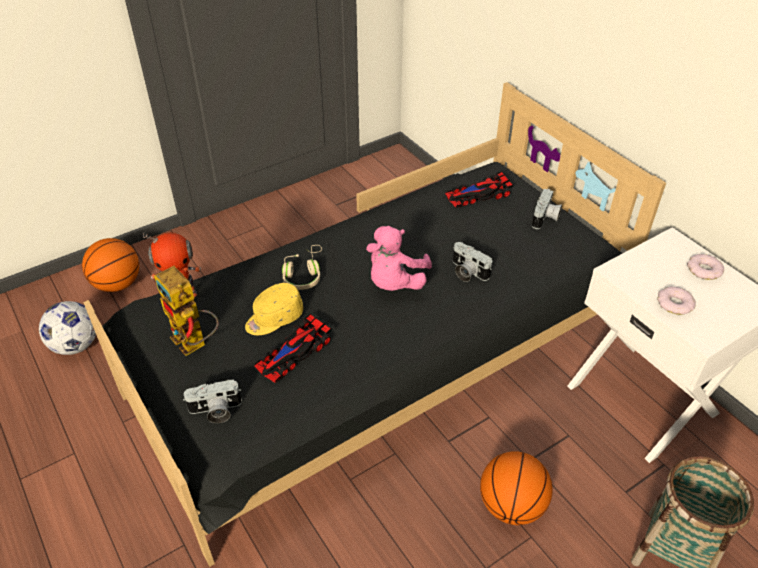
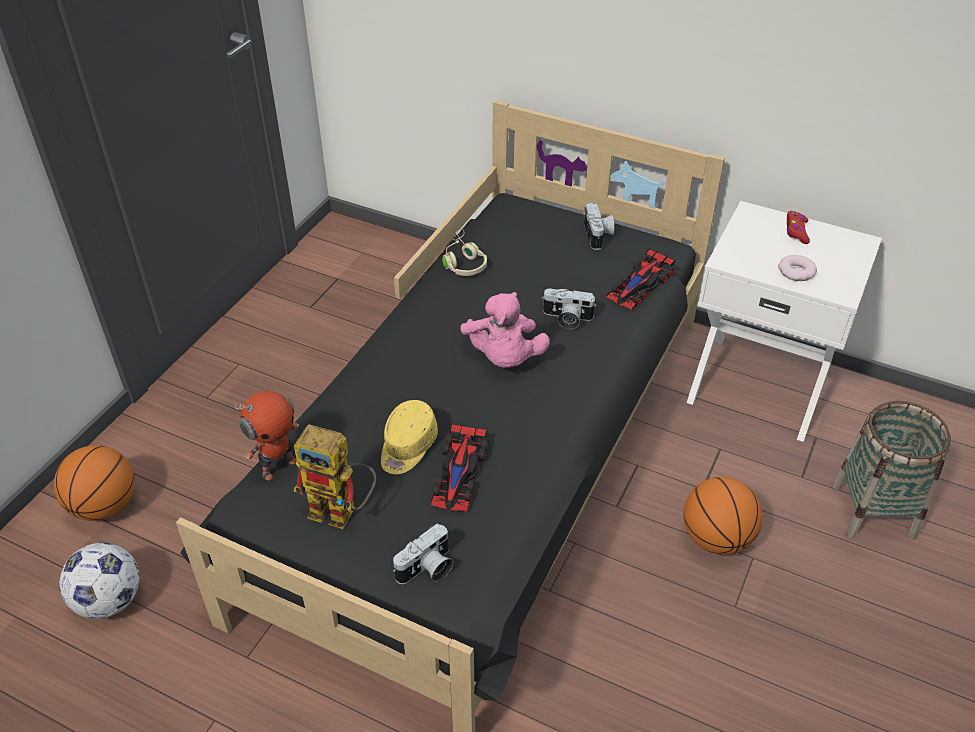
camera: 30 degrees left, 0 degrees up
beige headphones [282,245,322,290] -> beige headphones moved to [442,229,487,276]
toy car [445,171,514,208] -> toy car moved to [606,249,675,310]
donut [687,254,724,280] -> red game controller [787,211,810,244]

